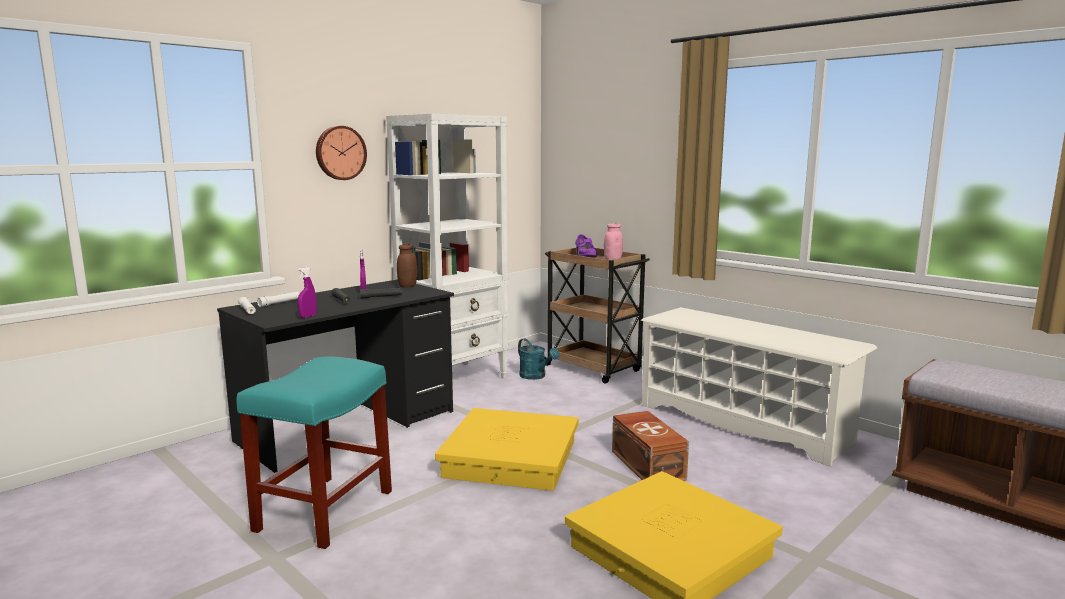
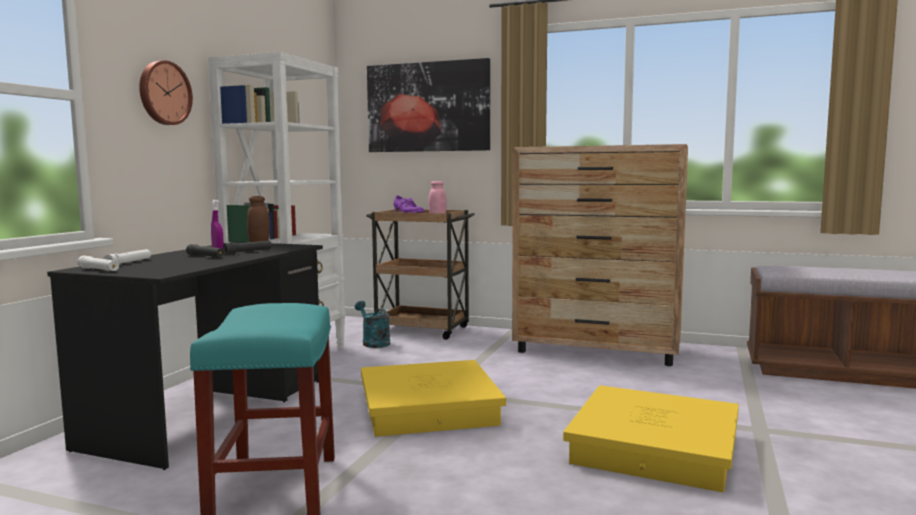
camera: 25 degrees left, 5 degrees down
purple spray bottle [298,267,317,318] -> none
turquoise watering can [518,339,560,380] -> turquoise watering can turned 150 degrees counterclockwise [355,301,390,348]
brown storage box [612,411,689,481] -> none
white shoe rack [641,307,877,467] -> brown dresser [512,144,688,366]
none -> picture [367,58,490,152]

